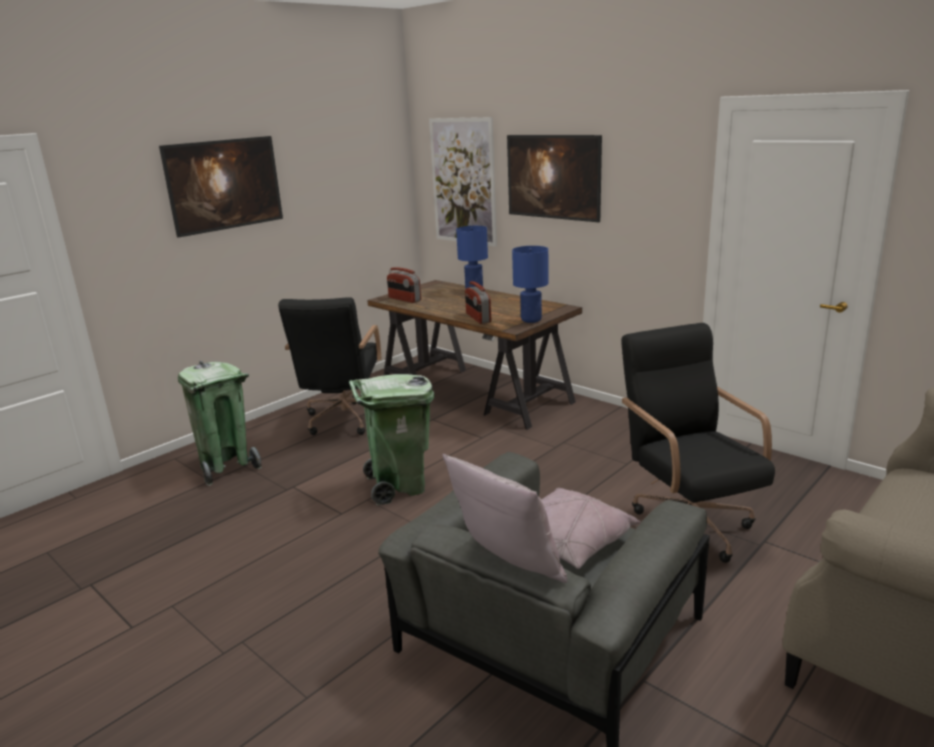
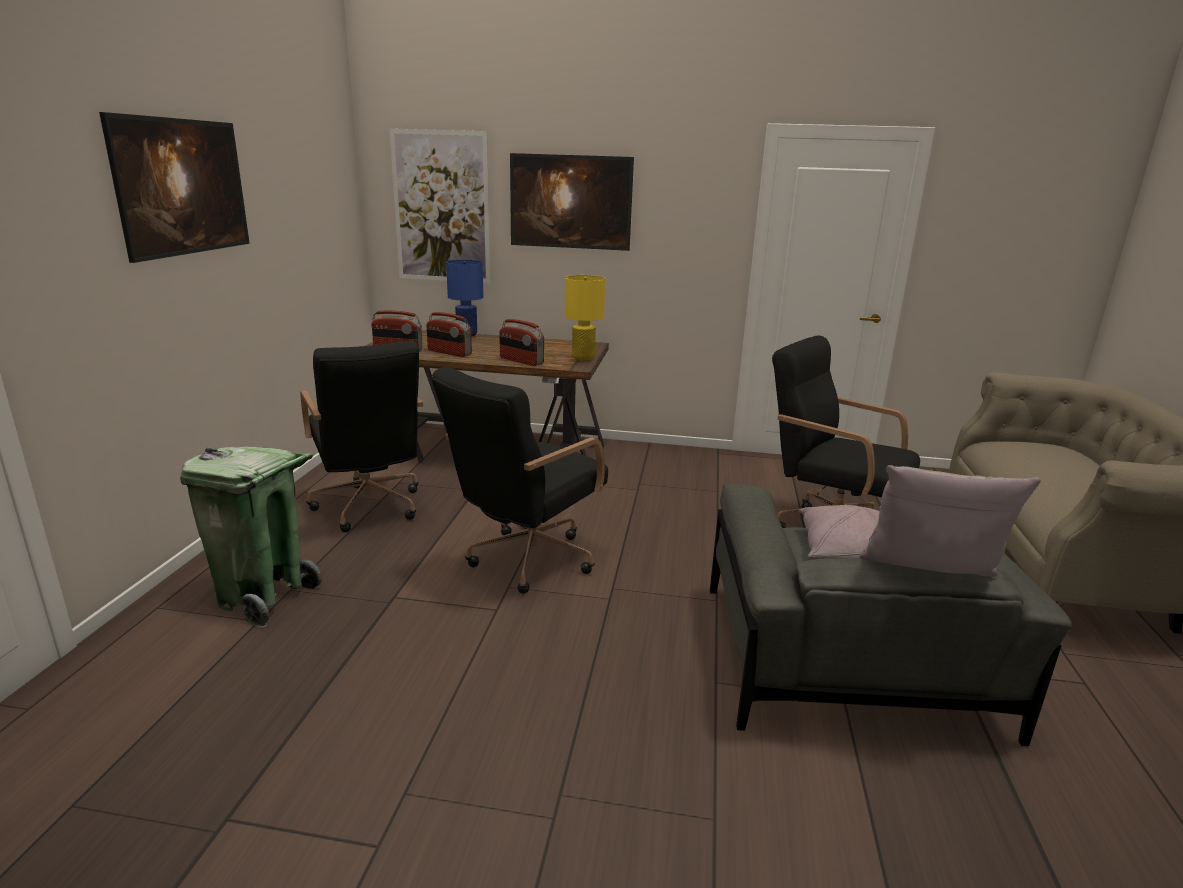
camera: 35 degrees left, 0 degrees up
green trash can [349,374,434,505] -> black office chair [432,367,608,594]
blue table lamp [512,246,549,323] -> yellow table lamp [565,275,605,361]
none -> radio [427,312,472,357]

